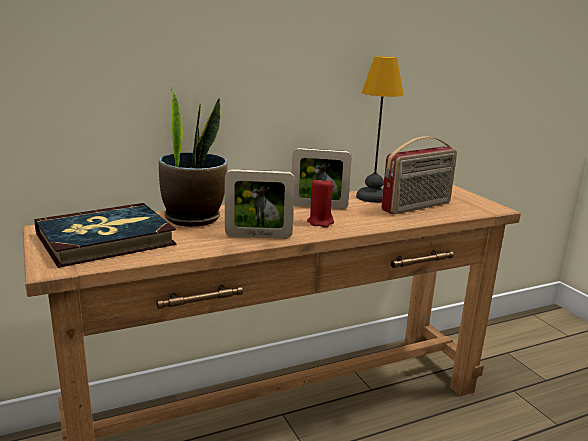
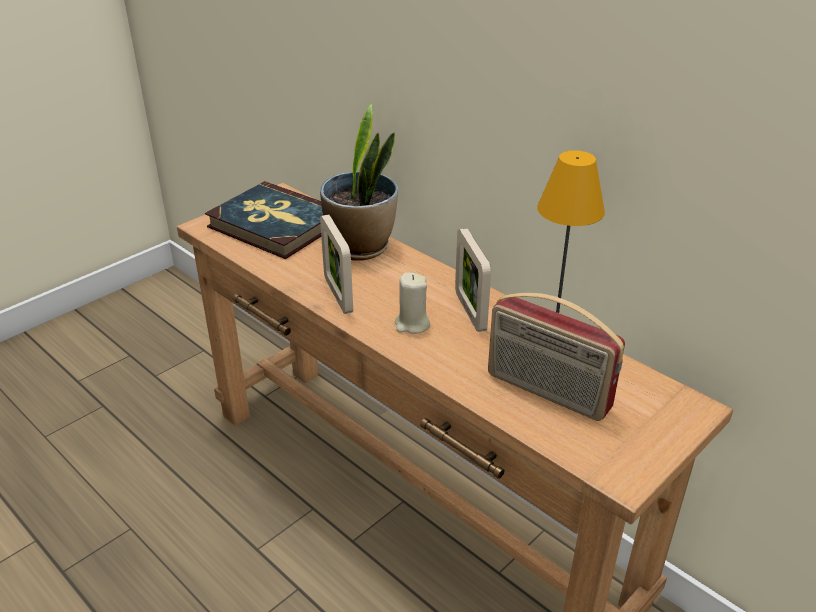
camera: 70 degrees right, 15 degrees up
red candle [307,178,334,227] -> beige candle [395,273,430,334]

